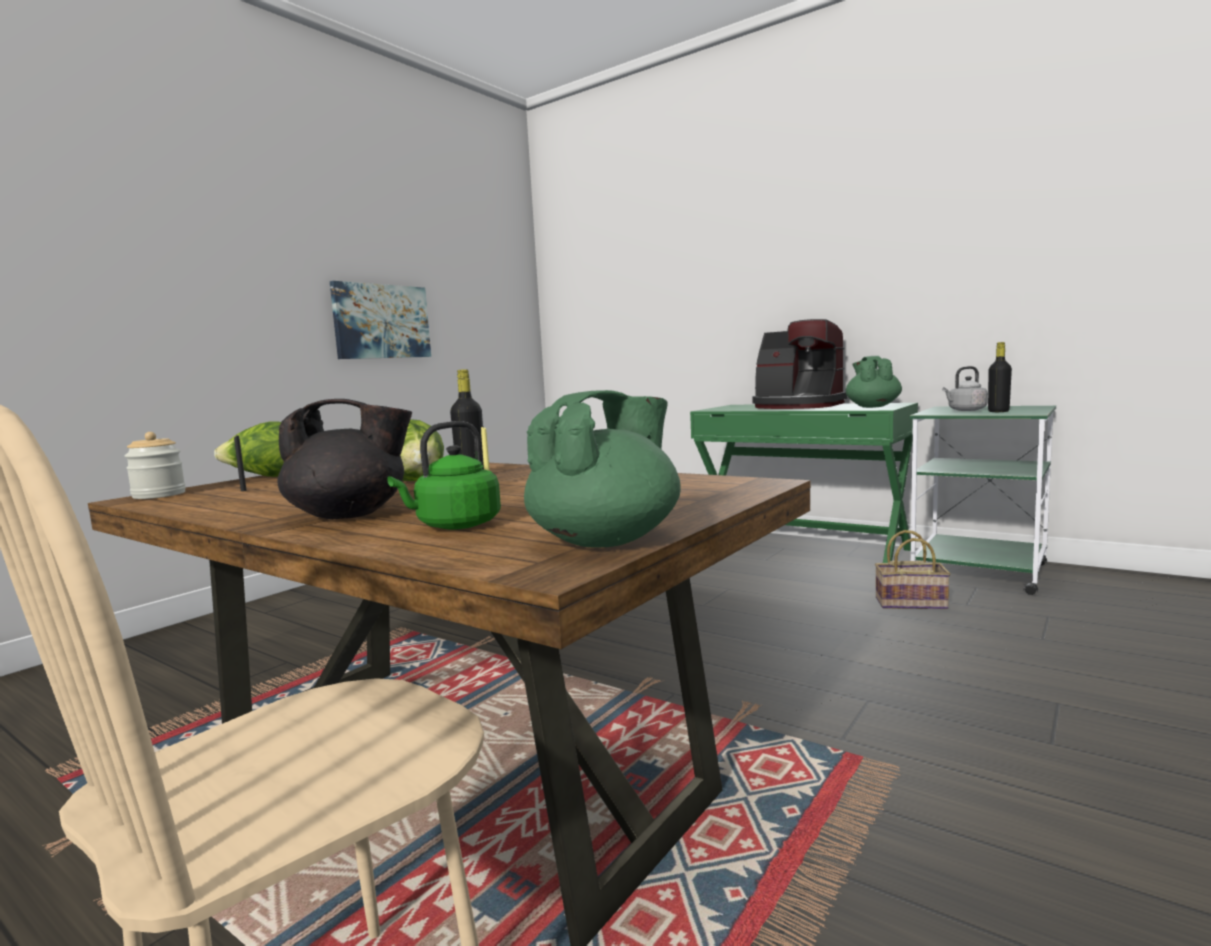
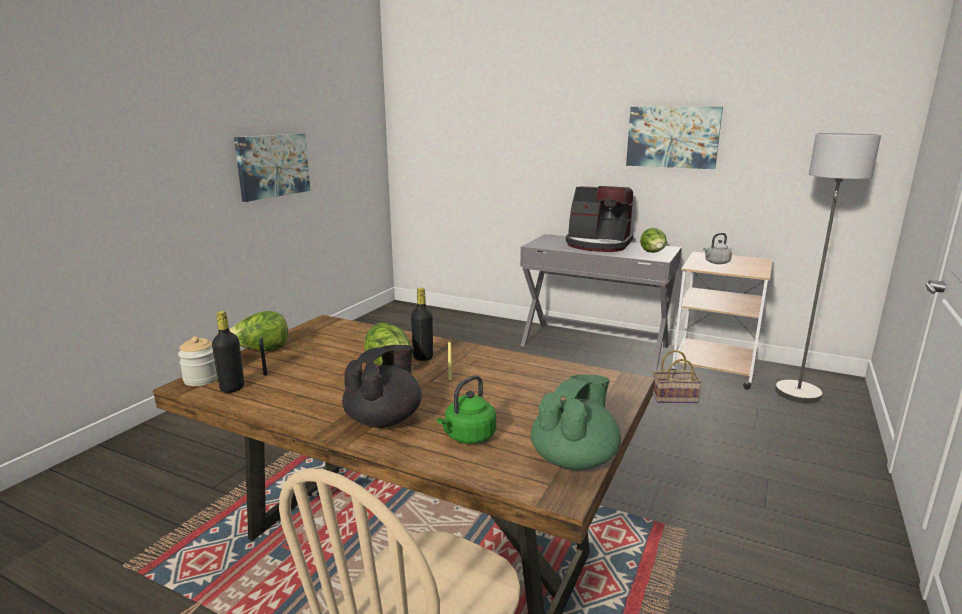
camera: 10 degrees left, 10 degrees up
black teapot [277,399,412,519] -> black teapot turned 45 degrees counterclockwise [342,345,422,428]
green console table [690,403,918,563] -> grey console table [520,234,682,371]
green teapot [846,356,902,408] -> lettuce [640,228,667,253]
green cart [910,406,1056,595] -> beige cart [671,252,773,390]
black bottle [988,342,1012,412] -> black bottle moved to [212,311,244,393]
none -> picture [626,107,723,169]
none -> grey floor lamp [775,133,881,403]

